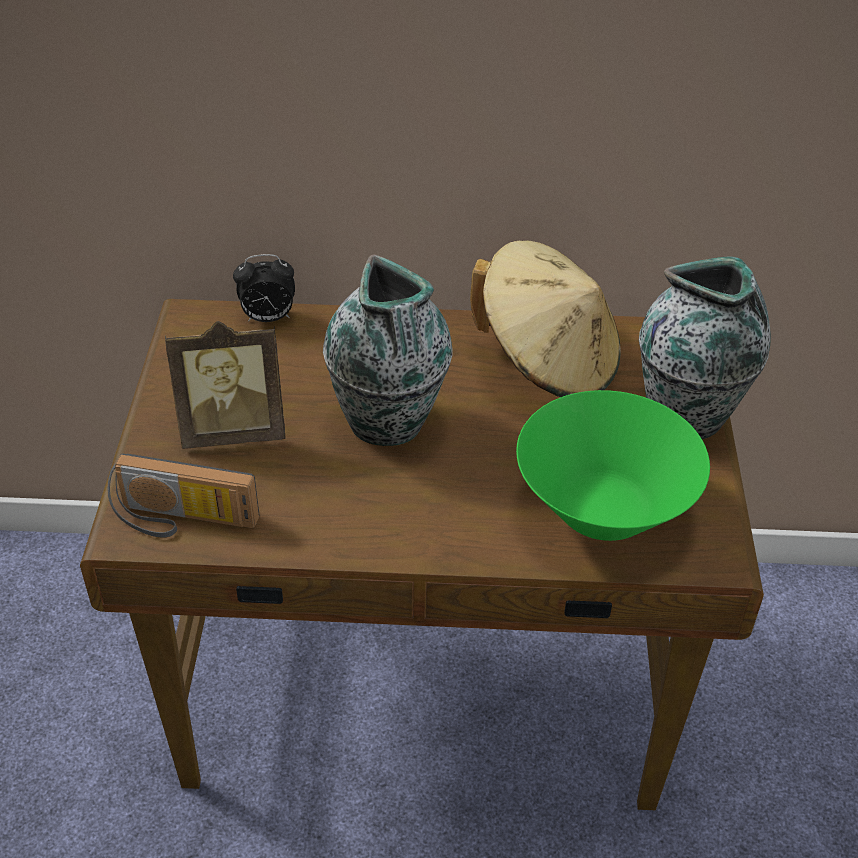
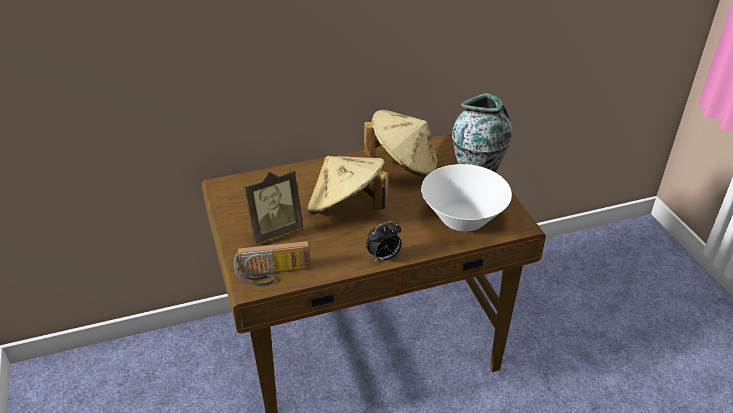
camera: 20 degrees left, 5 degrees down
alarm clock [233,254,295,322] -> alarm clock moved to [366,221,402,262]
vase [323,255,453,446] -> beige hat [307,156,388,214]
green bowl [516,390,710,541] -> white bowl [421,164,512,232]

